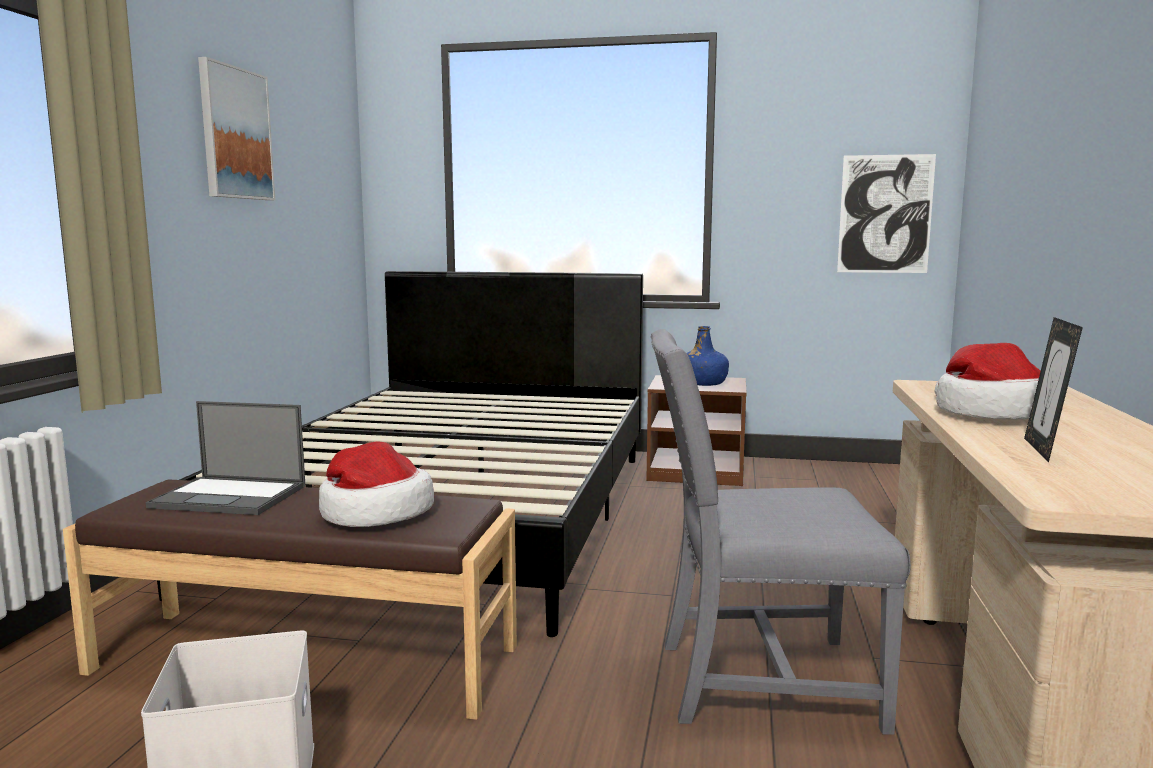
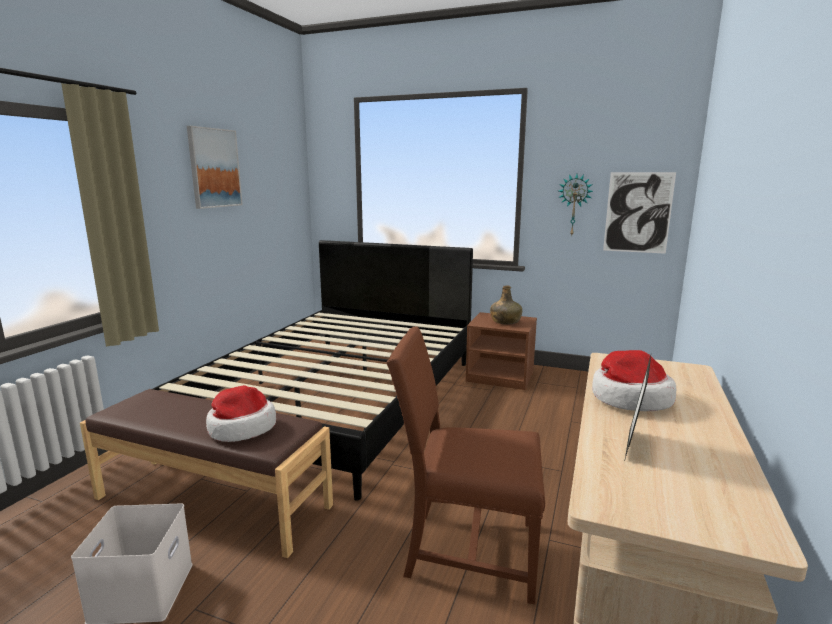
camera: 10 degrees right, 5 degrees up
laptop [146,401,305,515] -> none
grey chair [651,329,911,735] -> brown chair [386,326,545,604]
blue bottle [687,326,729,386] -> green bottle [490,285,522,325]
none -> wall clock [558,174,593,237]

